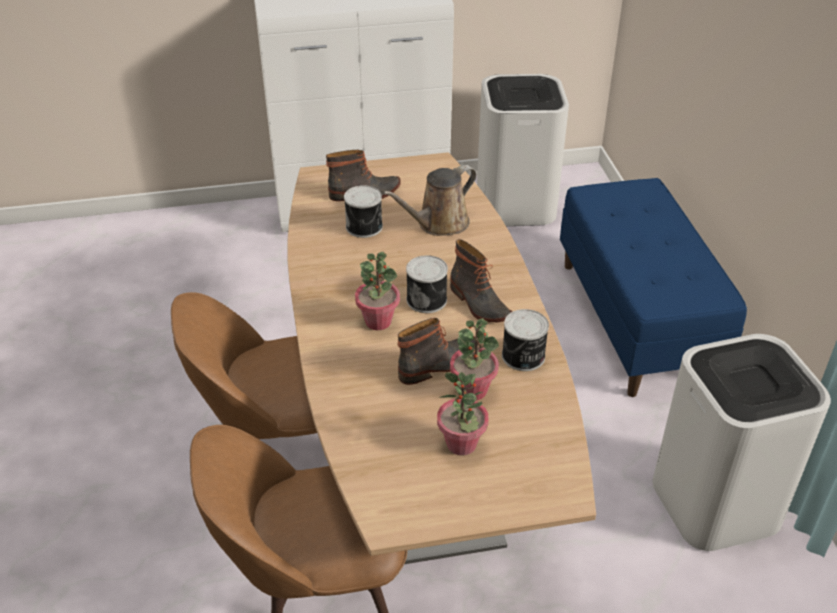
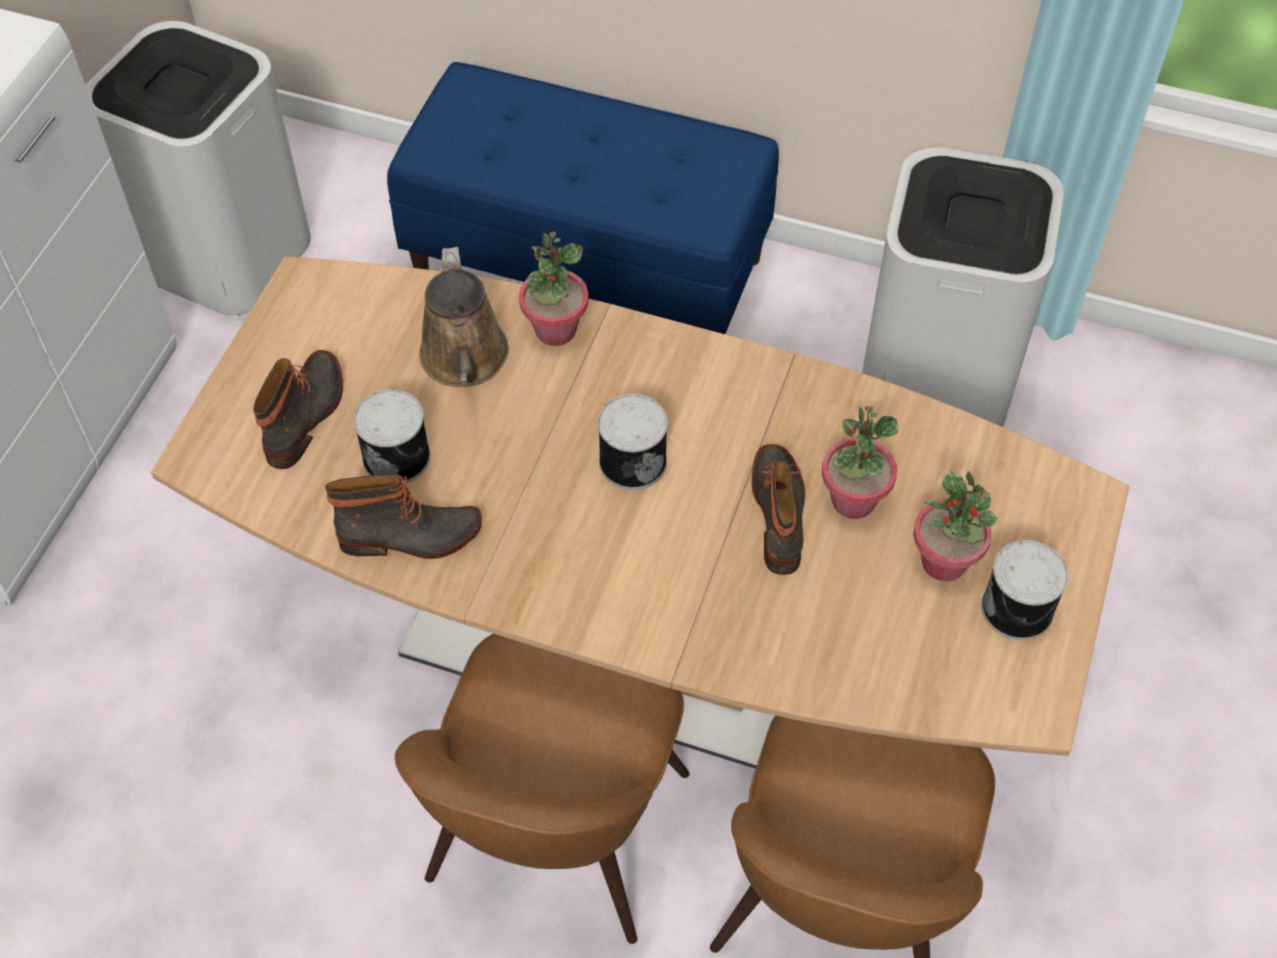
camera: 60 degrees left, 15 degrees up
potted plant [355,252,400,330] -> potted plant moved to [519,232,589,346]
boot [450,239,512,322] -> boot moved to [325,475,482,559]
can [502,309,549,371] -> can moved to [981,540,1069,640]

